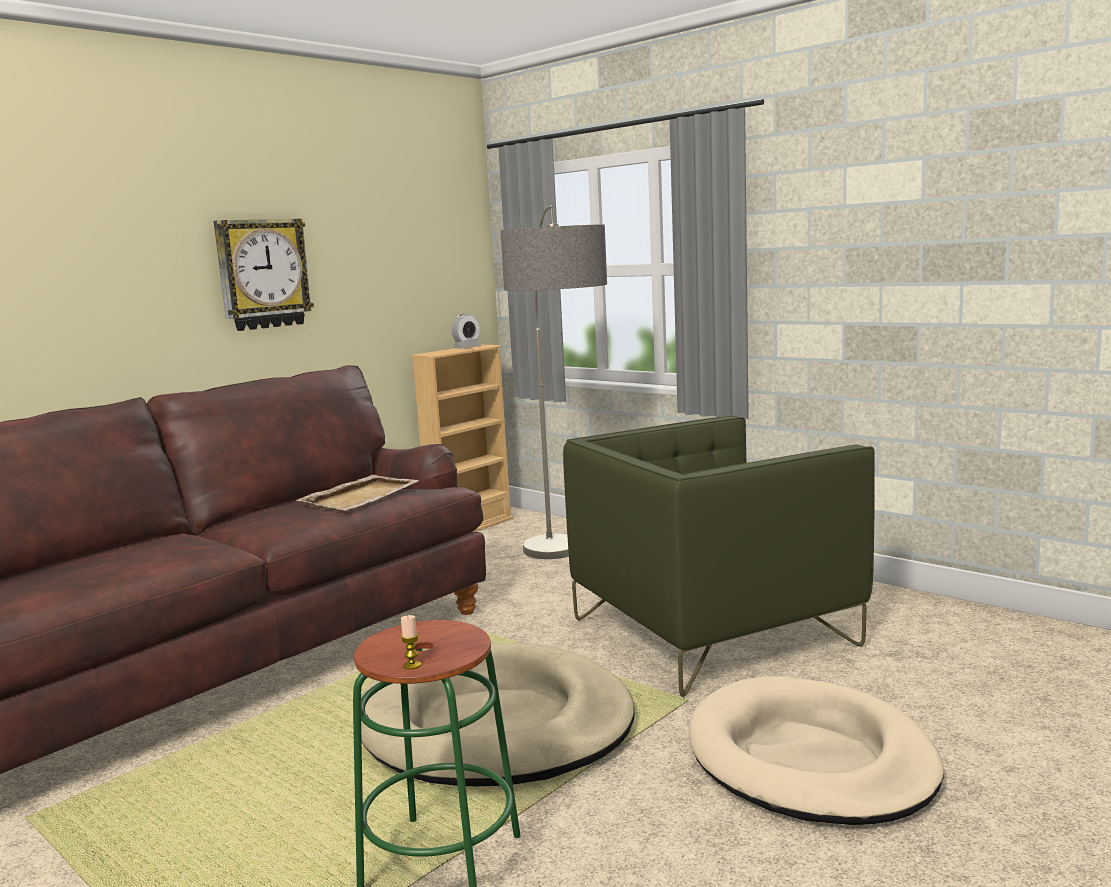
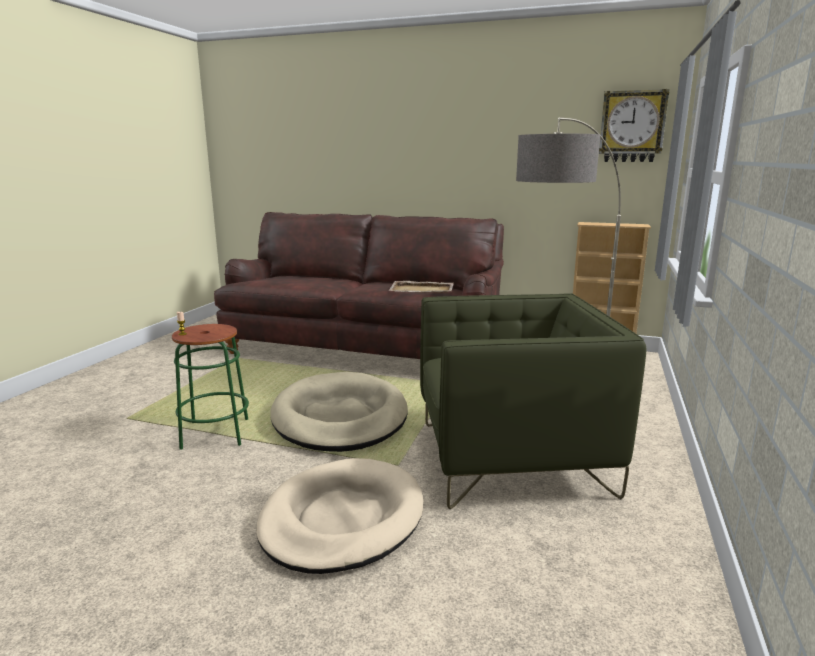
camera: 65 degrees right, 5 degrees up
wall clock [214,219,314,331] -> wall clock moved to [599,89,669,162]
alarm clock [452,314,481,349] -> none
green armchair [563,416,875,698] -> green armchair turned 135 degrees clockwise [420,293,646,510]

